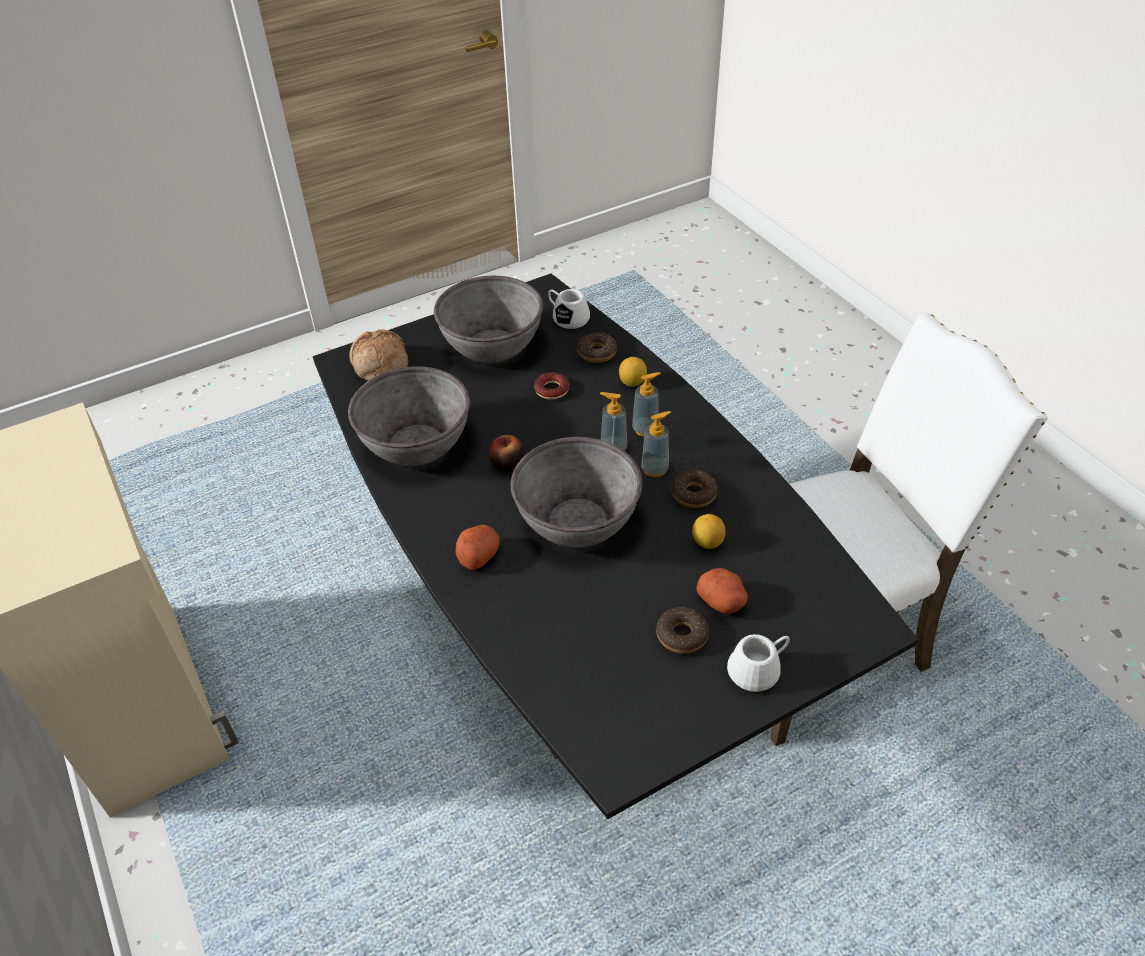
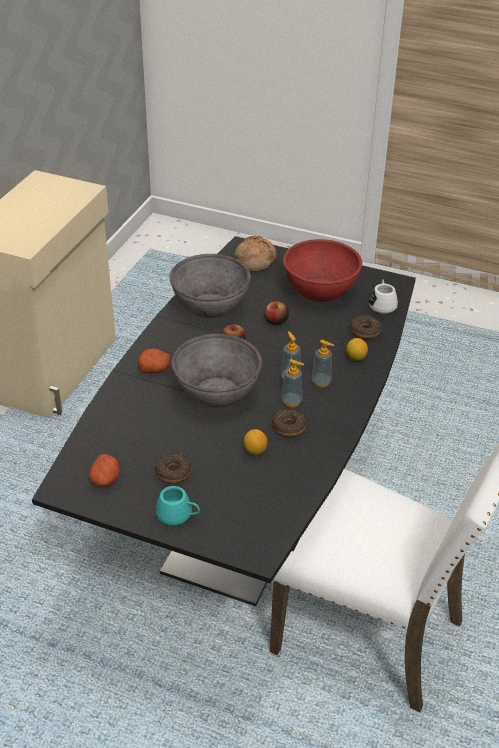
camera: 50 degrees right, 5 degrees down
grey bowl [434,276,543,364] -> red bowl [283,239,362,302]
donut [534,372,570,400] -> none
potato [696,568,748,614] -> potato moved to [89,454,120,487]
white mug [727,634,790,692] -> turquoise mug [155,486,200,526]
none -> apple [264,301,289,325]

